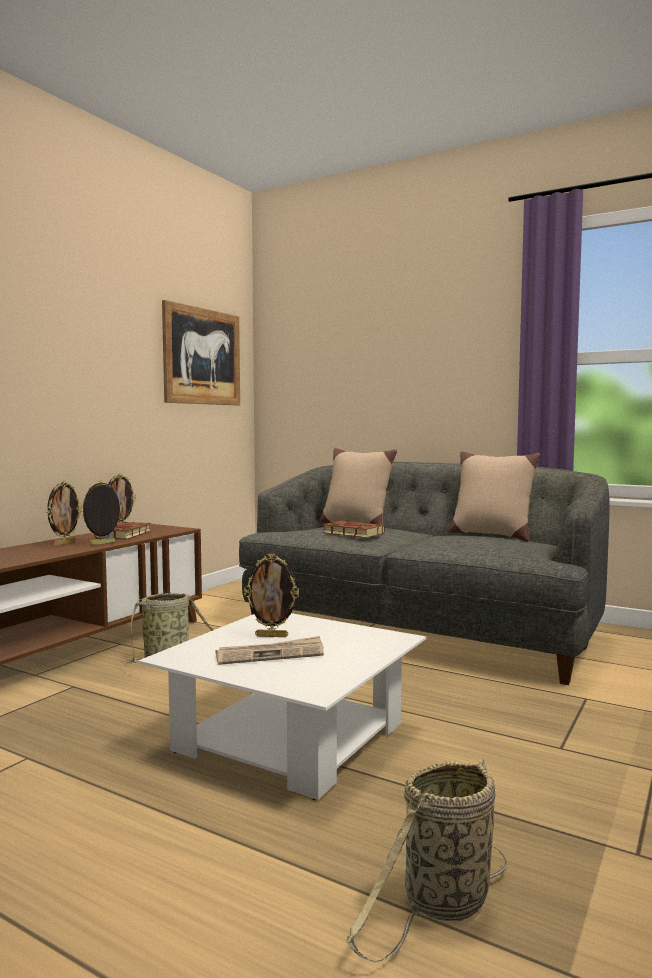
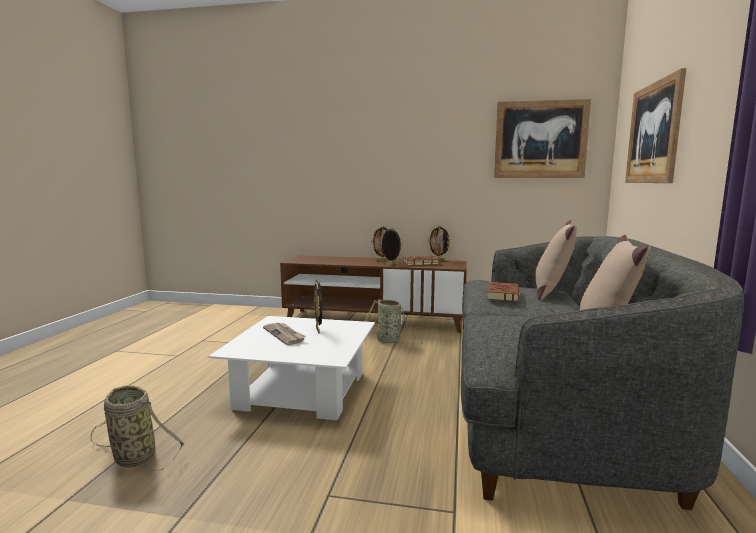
camera: 70 degrees right, 5 degrees up
none -> picture [625,68,686,183]

